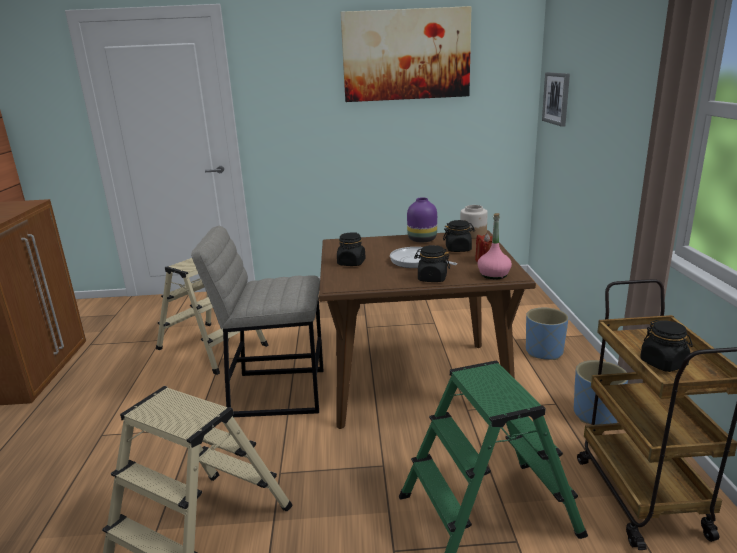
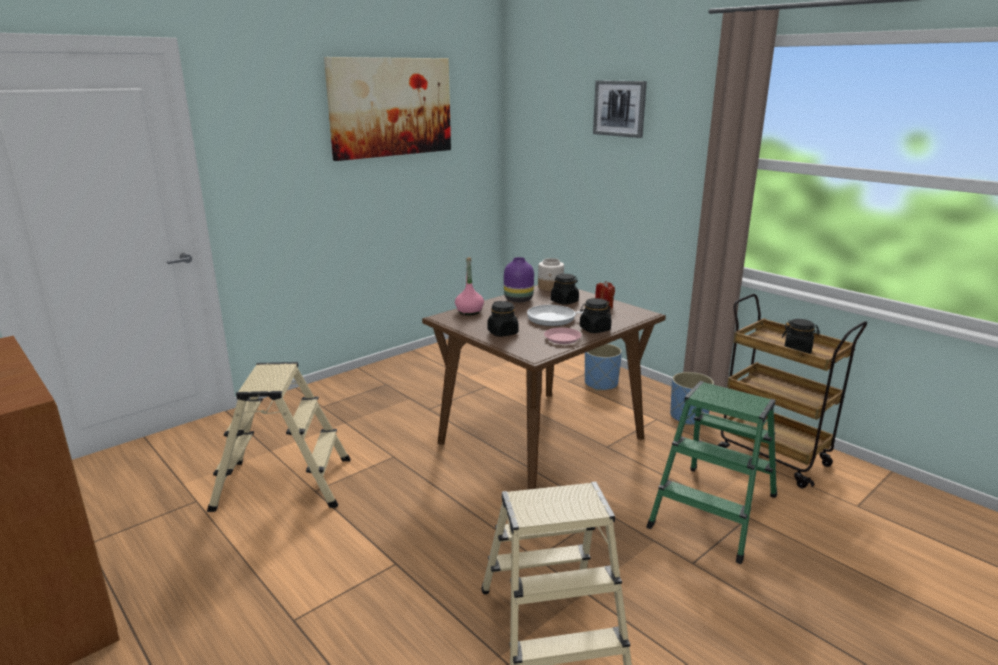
camera: 40 degrees left, 0 degrees up
grey chair [191,226,323,417] -> none
pink bottle [478,213,512,280] -> pink bottle moved to [455,257,484,315]
picture [542,72,570,127] -> picture moved to [593,80,647,138]
none -> pink plate [544,327,581,344]

